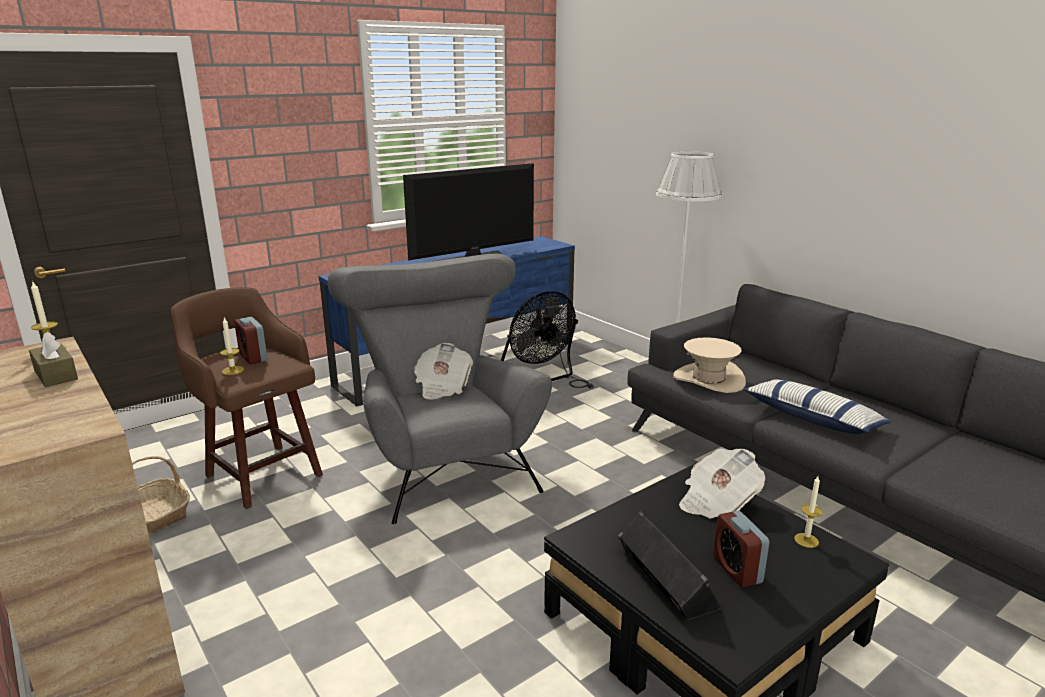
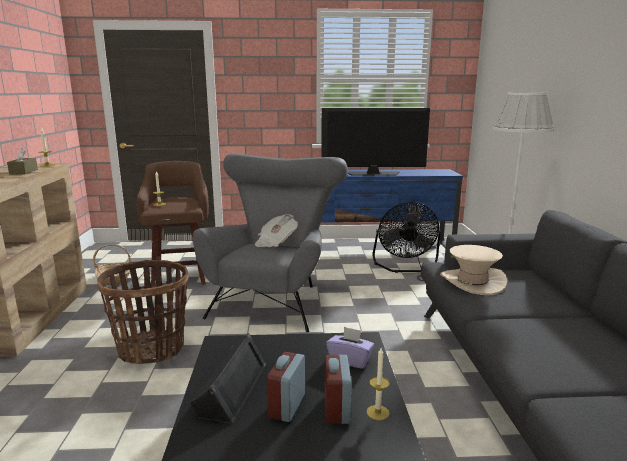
camera: 35 degrees right, 5 degrees down
alarm clock [234,317,267,364] -> alarm clock moved to [325,355,351,424]
newspaper [679,449,765,518] -> purple tissue box [326,327,374,369]
pillow [743,379,891,434] -> none
none -> basket [97,260,189,364]

